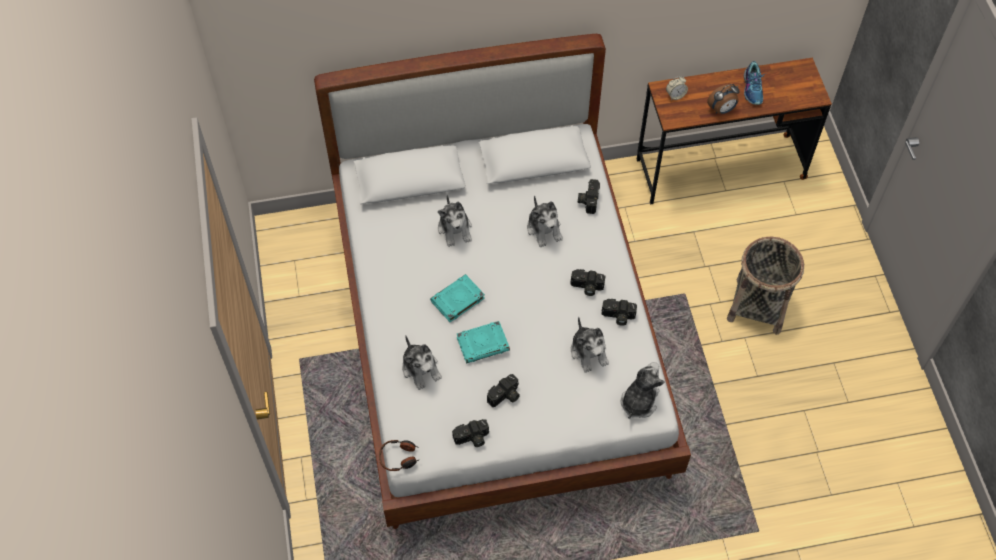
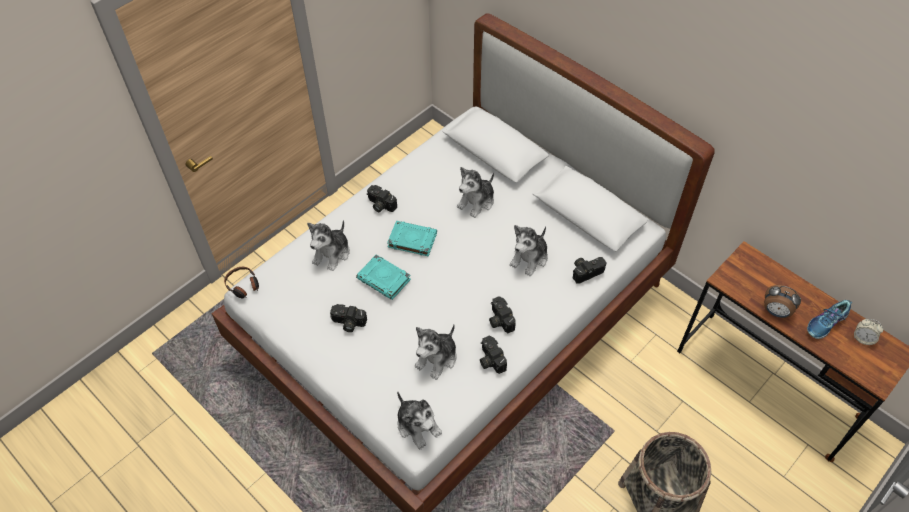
camera: 55 degrees right, 5 degrees down
camera [452,419,489,447] -> camera moved to [367,185,397,212]
plush toy [621,362,665,419] -> plush toy turned 60 degrees clockwise [397,391,442,449]
alarm clock [666,76,688,100] -> alarm clock moved to [854,319,883,345]

